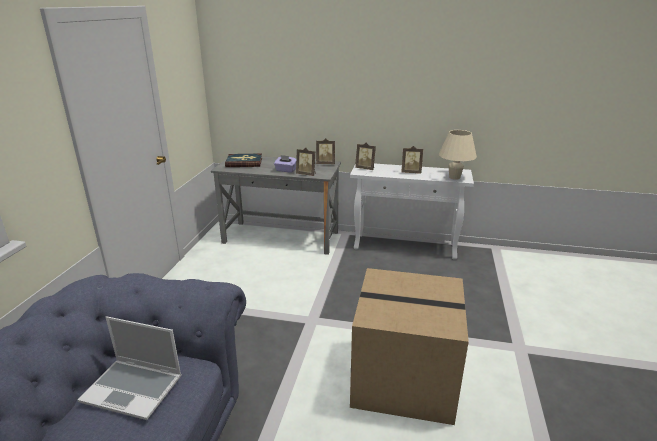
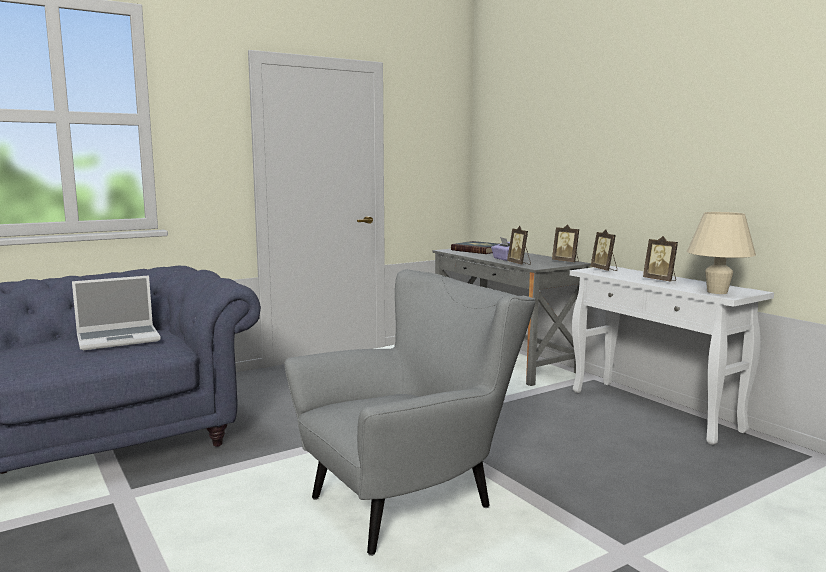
camera: 45 degrees right, 15 degrees down
laptop [78,316,182,420] -> laptop turned 90 degrees counterclockwise [72,275,161,350]
cardboard box [350,268,469,425] -> grey armchair [284,269,535,556]

